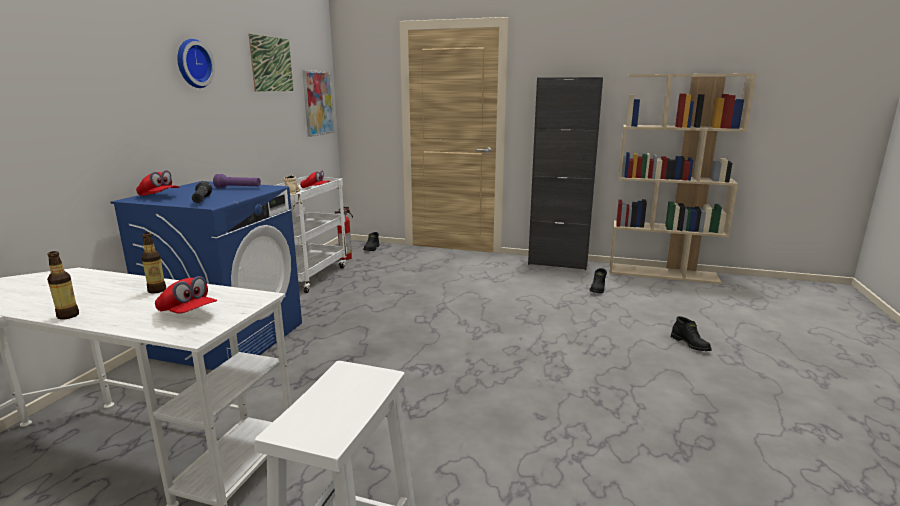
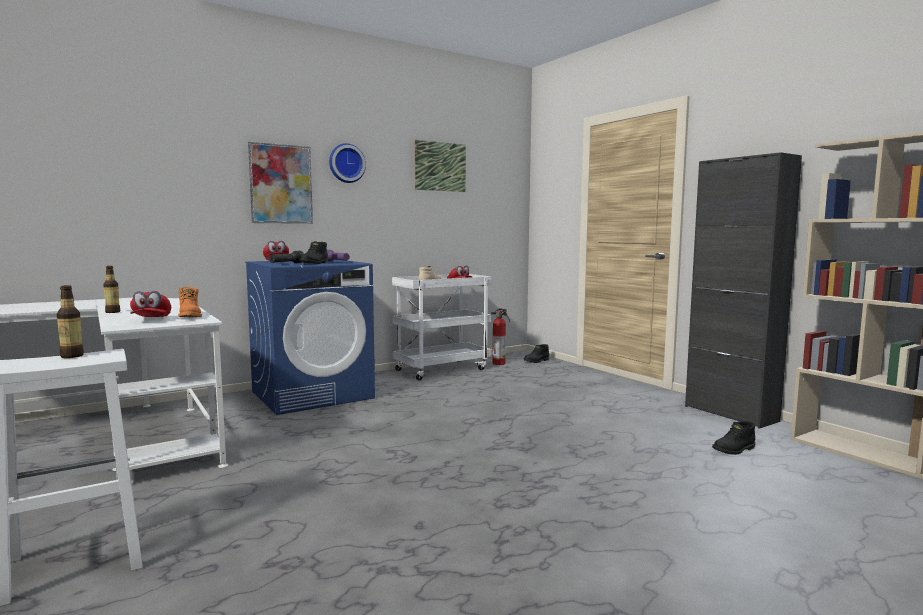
camera: 40 degrees right, 10 degrees down
bottle [142,233,166,294] -> bottle moved to [57,285,84,358]
picture [302,70,334,137] -> picture moved to [248,142,313,224]
black boot [671,316,712,351] -> black boot moved to [299,241,328,264]
none -> orange boot [178,287,202,317]

